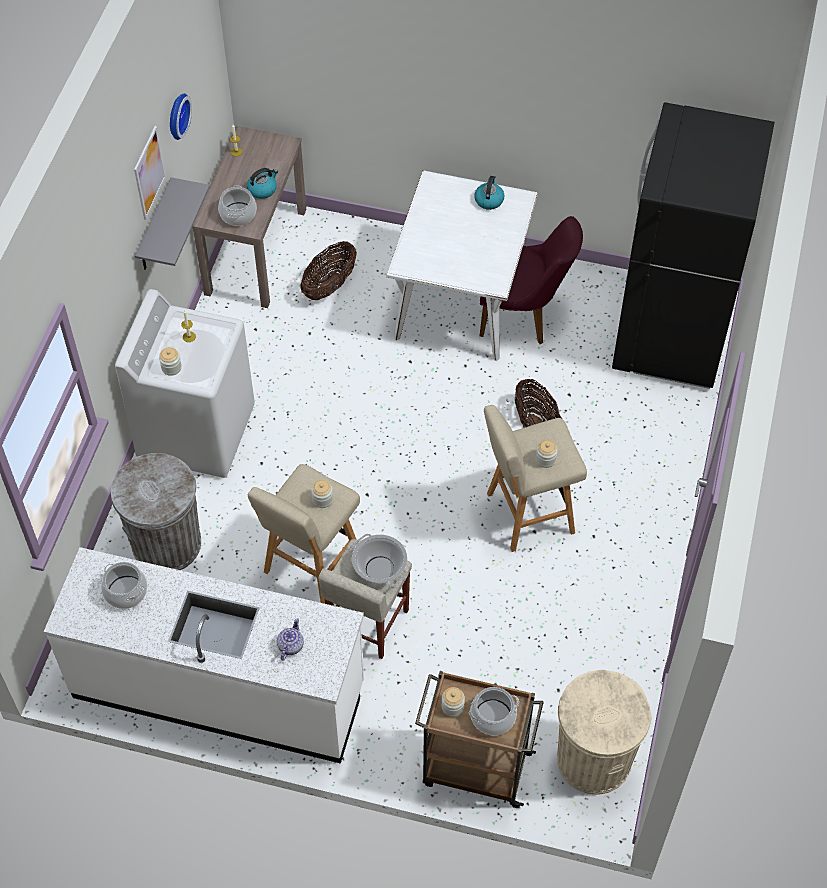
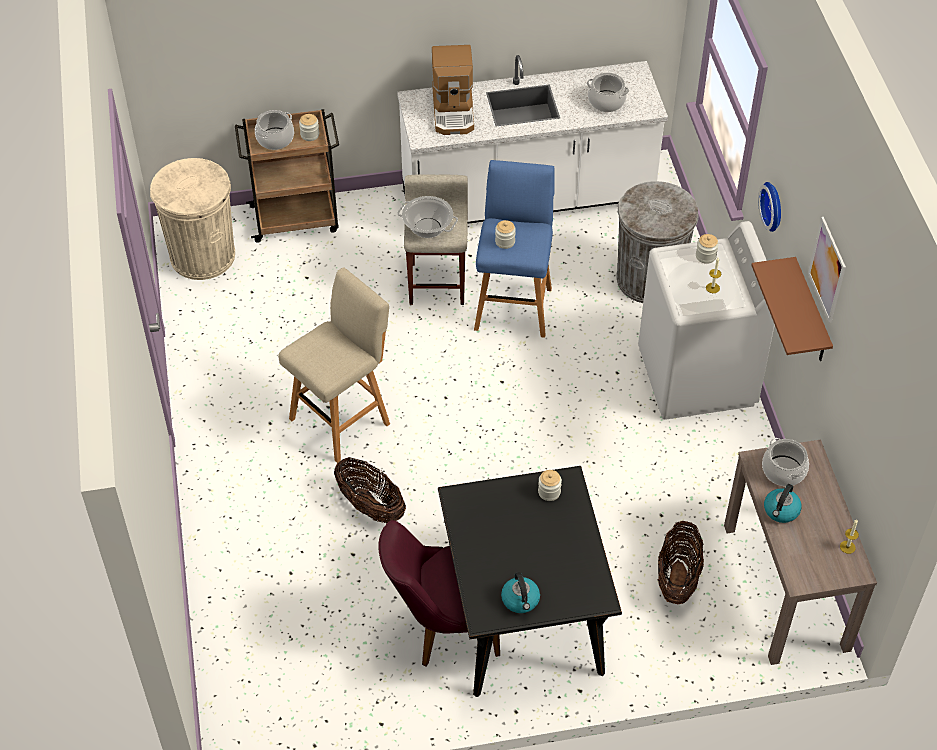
camera: 155 degrees right, 5 degrees down
grey shelf [135,177,210,270] -> brown shelf [751,257,833,361]
wall clock [170,93,192,140] -> wall clock moved to [758,182,781,232]
beige stool [248,464,360,604] -> blue stool [474,160,555,338]
teapot [277,618,304,661] -> coffee machine [432,45,474,135]
white dining table [386,170,538,361] -> black dining table [438,466,622,697]
jar [536,440,557,468] -> jar moved to [538,470,562,501]
black fridge [612,102,775,389] -> none

